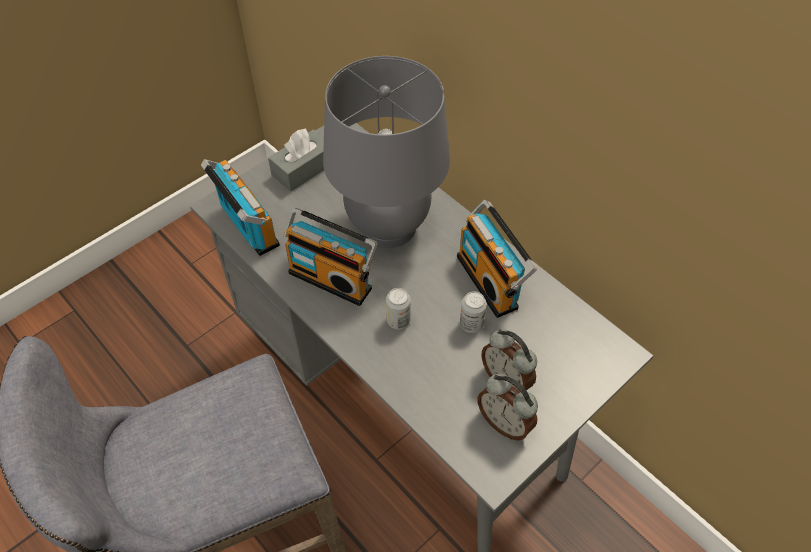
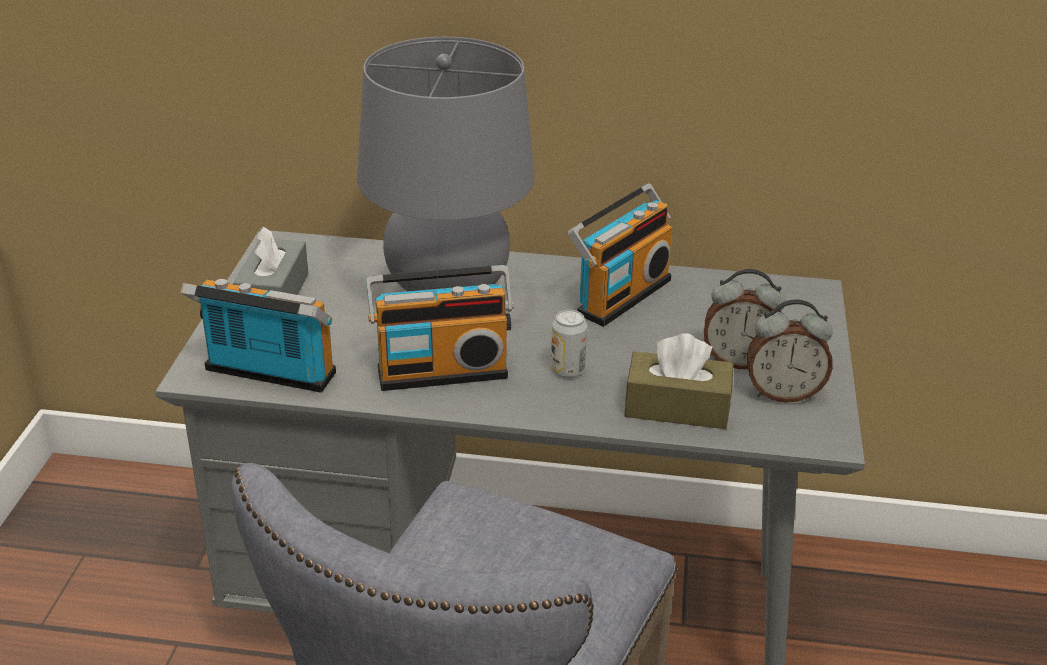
camera: 40 degrees left, 20 degrees down
radio [457,200,537,318] -> radio turned 75 degrees counterclockwise [568,183,672,327]
can [460,291,487,333] -> none
none -> brown tissue box [625,333,733,429]

